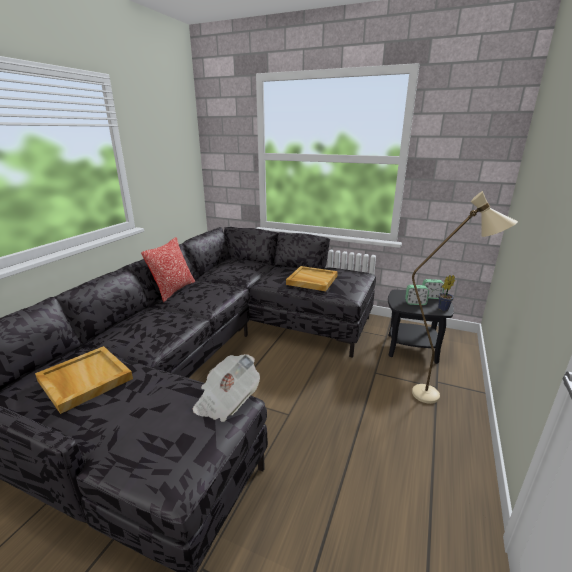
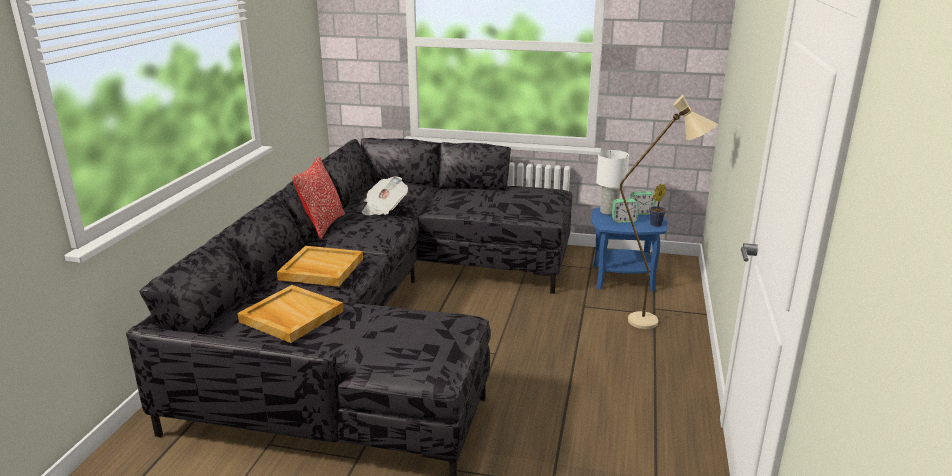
camera: 10 degrees left, 0 degrees up
newspaper [193,354,260,422] -> newspaper moved to [362,176,408,215]
beige tray [286,266,338,291] -> beige tray moved to [277,246,363,287]
black side table [388,290,454,364] -> blue side table [591,207,668,292]
none -> white table lamp [596,150,629,215]

